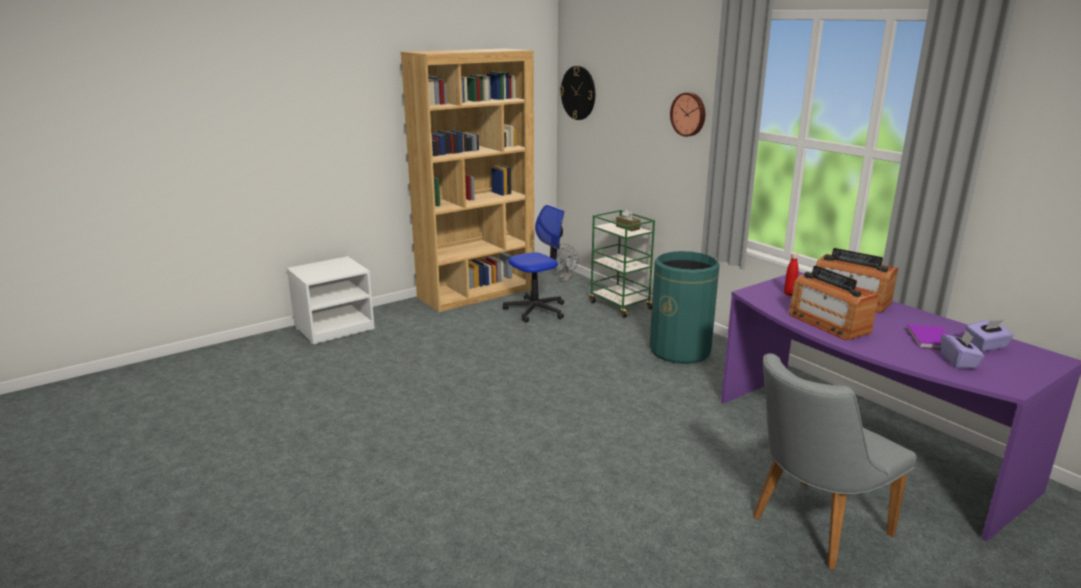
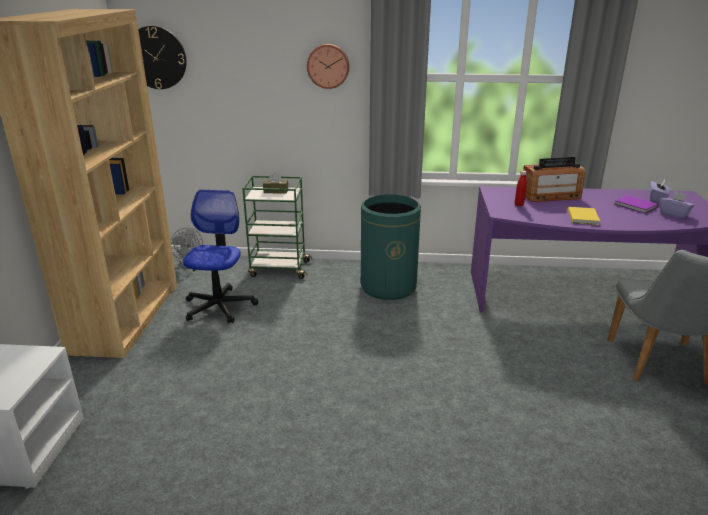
camera: 50 degrees left, 5 degrees up
radio [789,265,879,341] -> yellow book [568,207,600,225]

